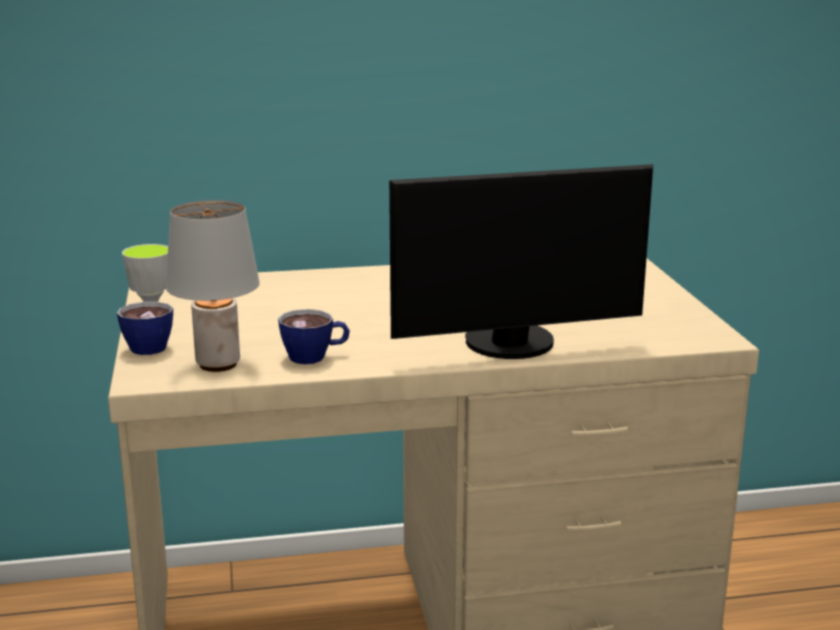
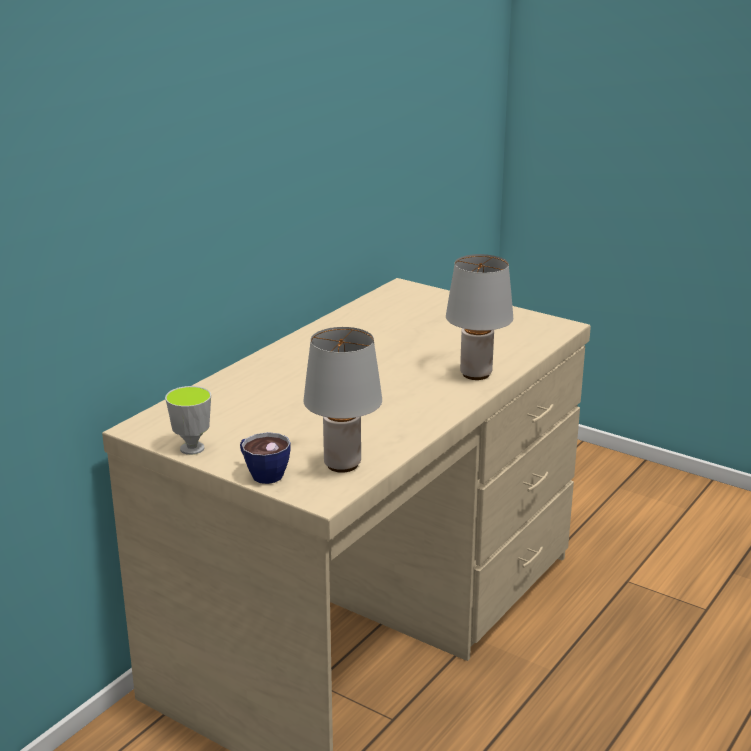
camera: 45 degrees left, 5 degrees up
cup [278,309,350,364] -> none
monitor [389,164,653,359] -> grey table lamp [446,254,513,380]

